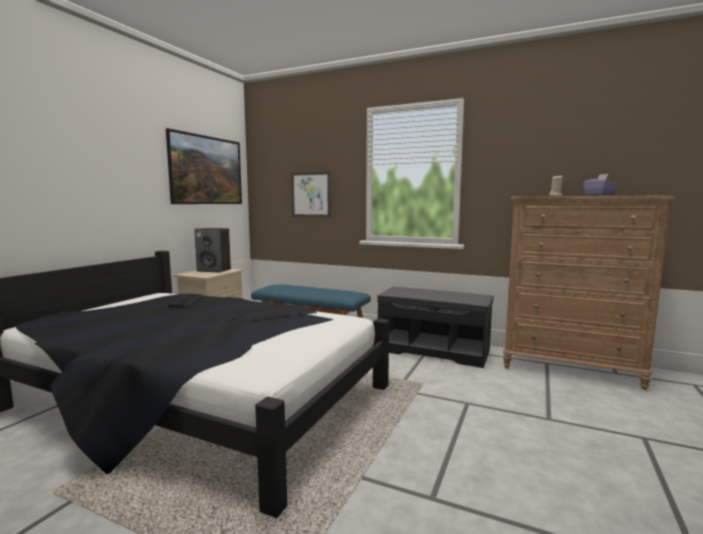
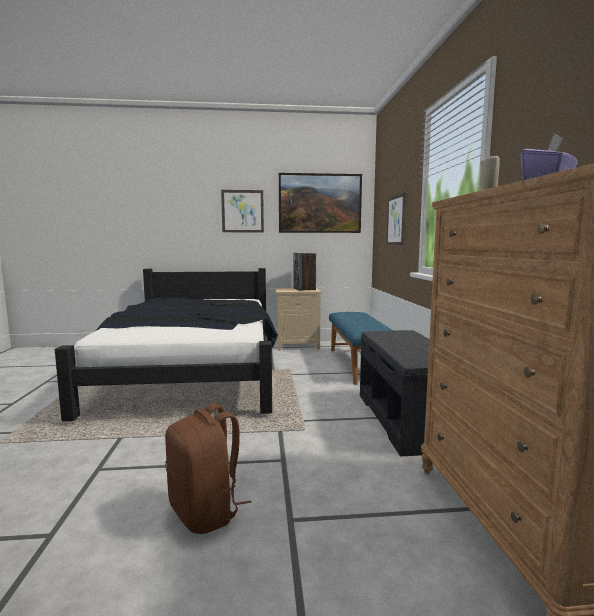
camera: 60 degrees right, 0 degrees up
none -> brown backpack [165,404,251,534]
none -> picture [221,190,264,232]

